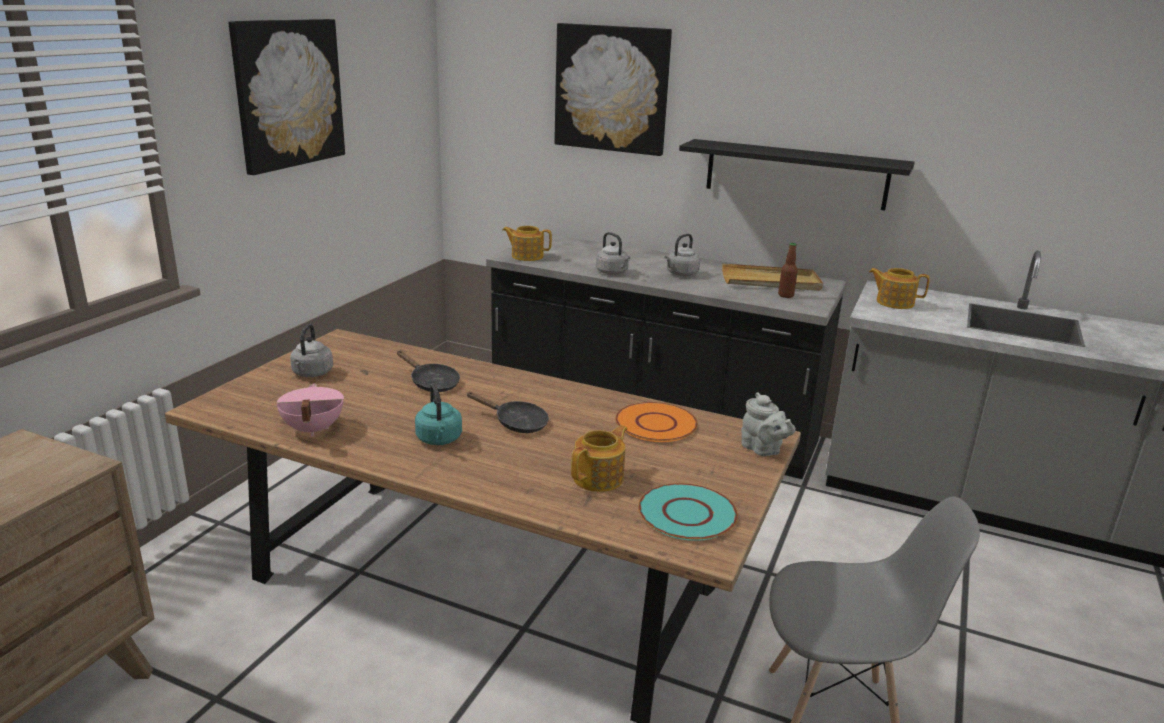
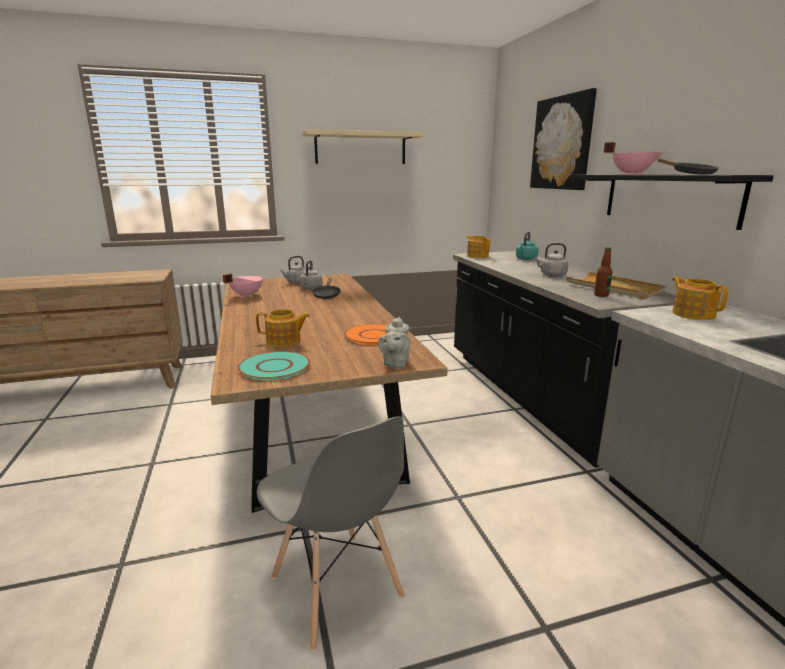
camera: 50 degrees right, 5 degrees down
picture [228,19,345,175] -> beige shelf [303,129,424,164]
turquoise kettle [415,384,462,445] -> turquoise kettle moved to [516,232,538,260]
black frying pan [466,392,549,433] -> black frying pan moved to [658,158,719,175]
grey kettle [596,232,630,275] -> grey kettle moved to [299,260,322,290]
none -> pink cooking pot [603,142,664,174]

